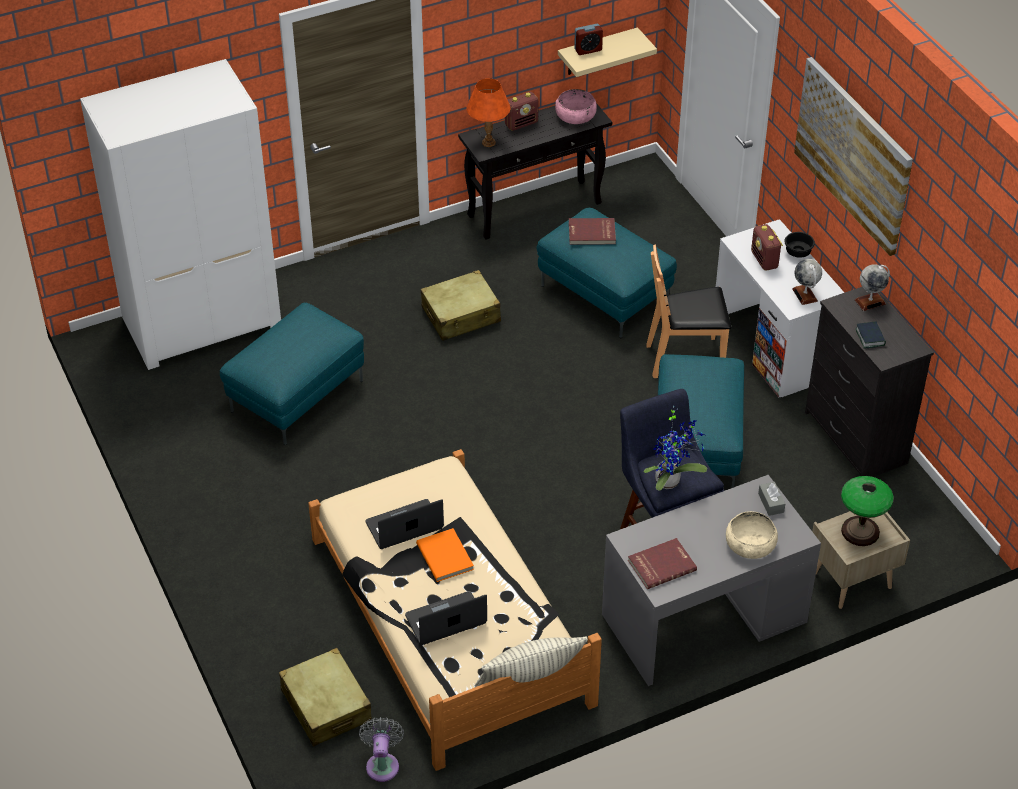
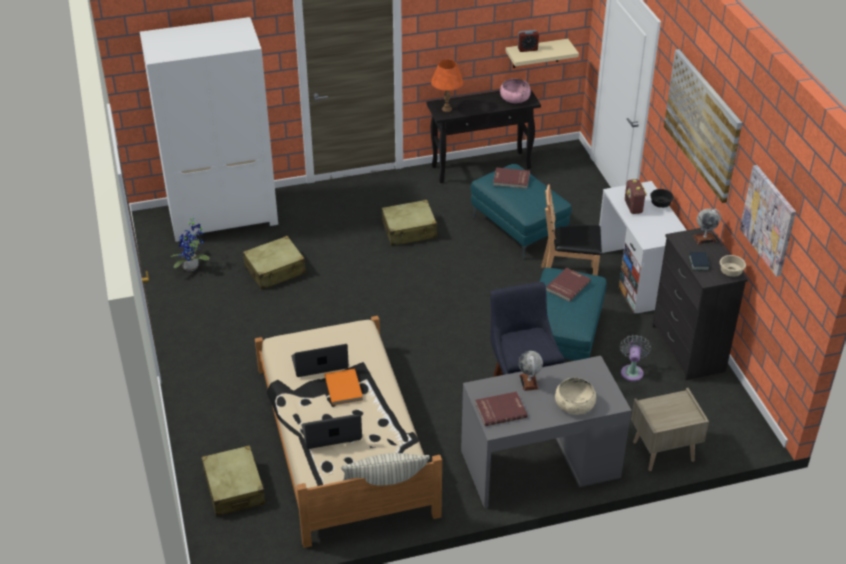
camera: 10 degrees right, 5 degrees down
turquoise ottoman [219,302,364,446] -> beige suitcase [243,236,306,290]
grey fan [359,717,404,782] -> grey fan moved to [620,335,651,381]
radio [505,92,539,131] -> none
potted plant [643,406,707,490] -> potted plant moved to [170,215,210,271]
grey tissue box [758,482,785,516] -> none
globe [792,259,822,305] -> globe moved to [518,351,543,391]
table lamp [841,476,894,546] -> none
none -> red book [546,268,591,302]
none -> beige bowl [720,255,746,277]
none -> picture [740,165,796,277]

